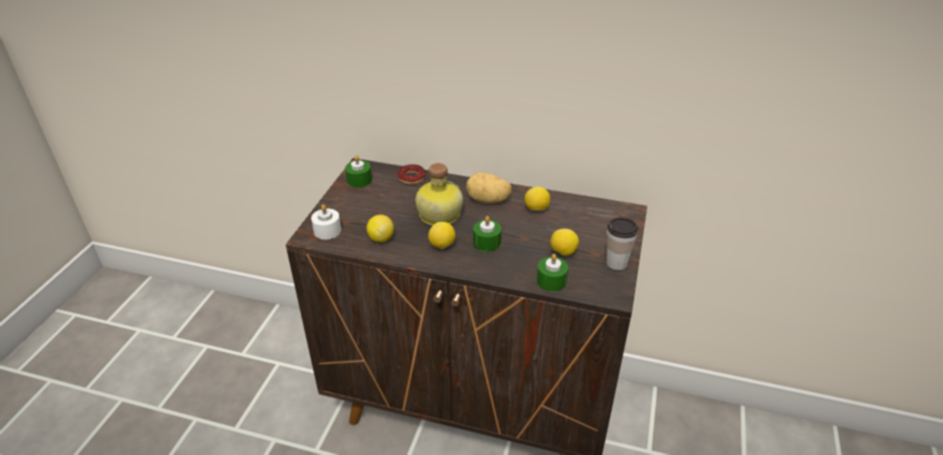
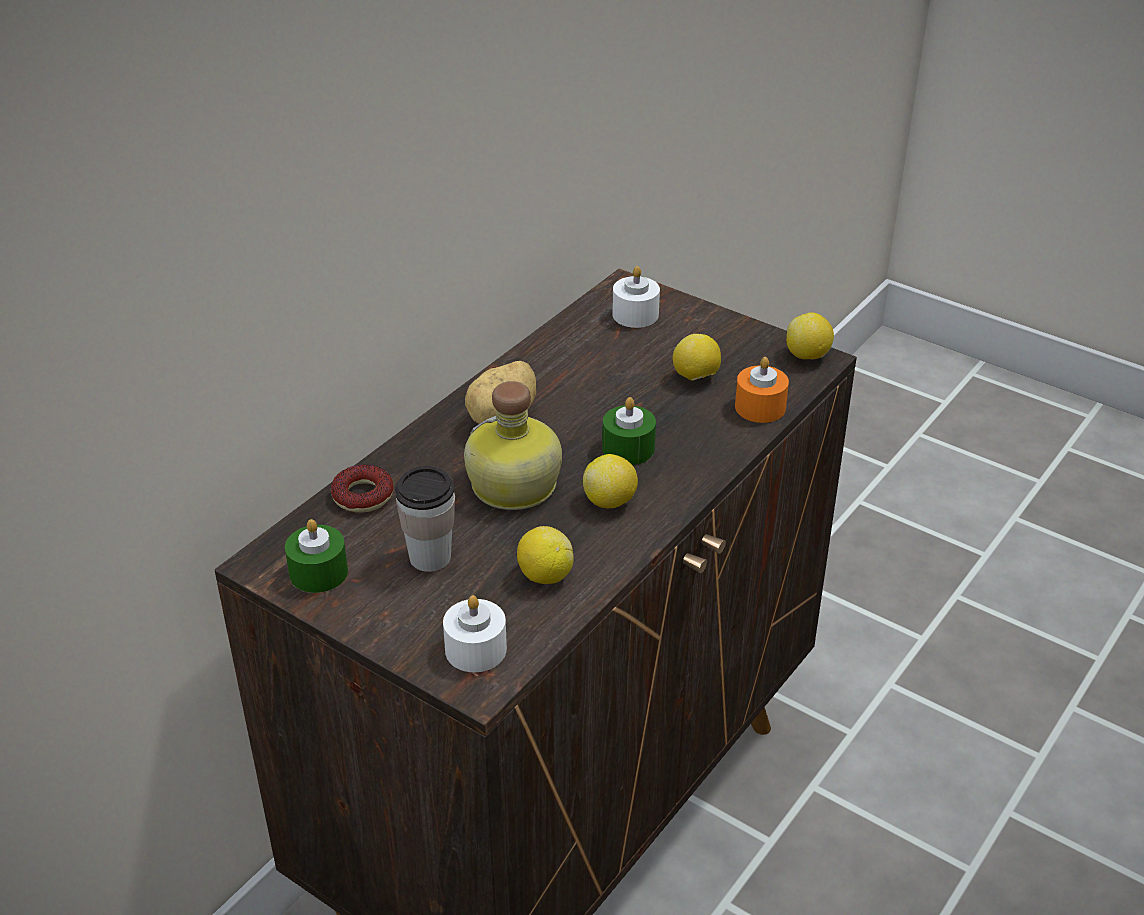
camera: 70 degrees left, 0 degrees up
lemon [524,187,550,210] -> lemon moved to [786,313,834,360]
green candle [537,254,568,292] -> orange candle [735,357,789,423]
cup [606,217,639,270] -> cup moved to [395,466,455,572]
none -> white candle [612,266,660,328]

